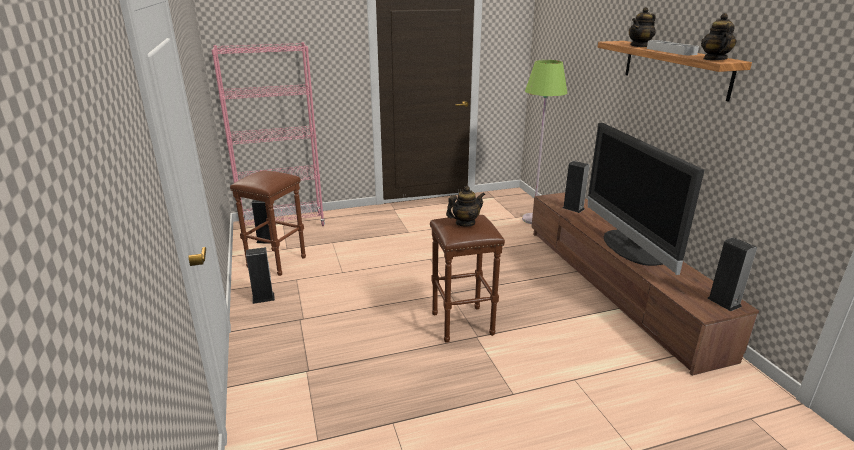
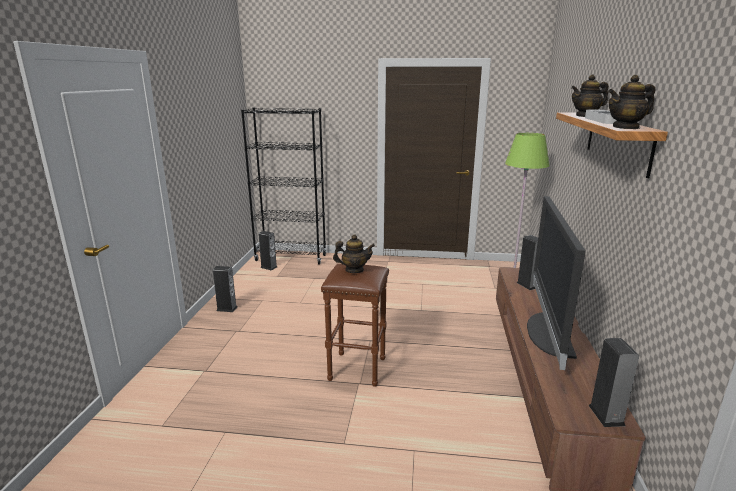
camera: 25 degrees right, 5 degrees down
pink bookcase [212,42,325,226] -> black bookcase [241,108,326,264]
brown stool [230,171,306,276] -> none
teapot [701,13,737,60] -> teapot turned 135 degrees counterclockwise [608,75,655,129]

